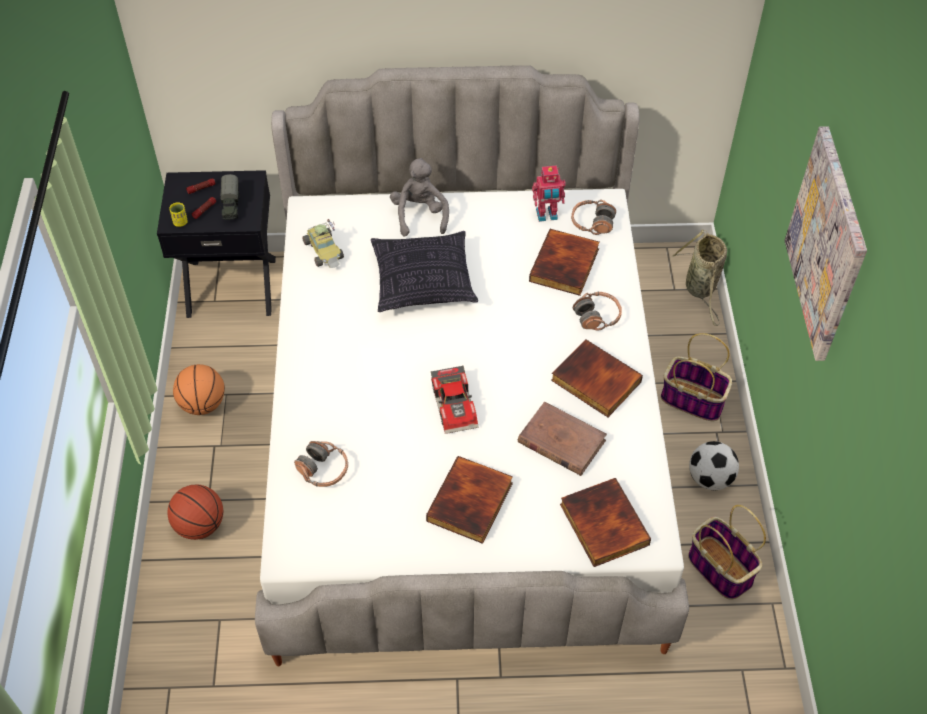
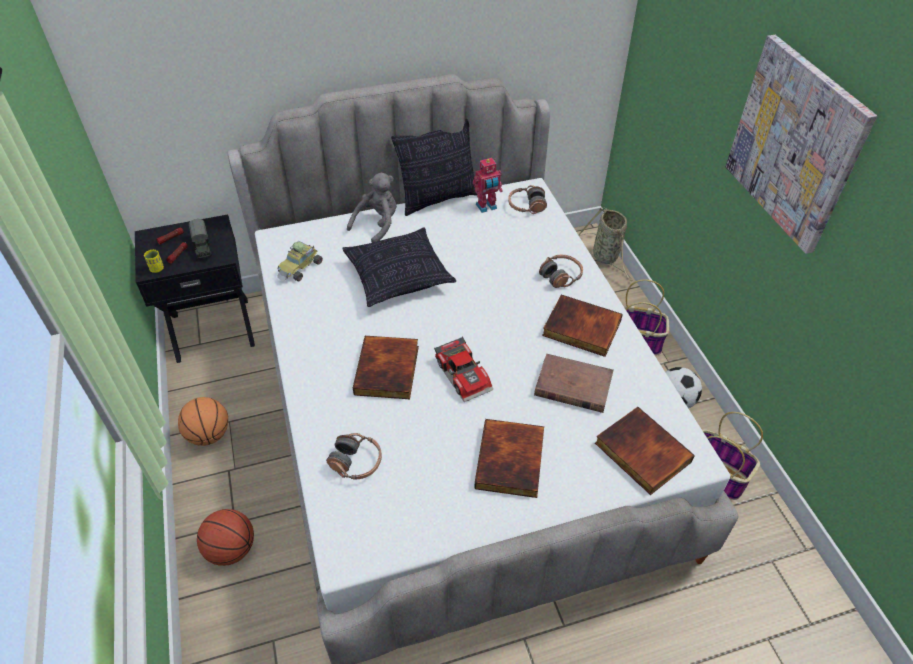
camera: 15 degrees left, 5 degrees down
toy car [303,219,344,268] -> toy car turned 75 degrees clockwise [277,241,323,281]
grey plush toy [390,158,449,237] -> grey plush toy turned 60 degrees clockwise [347,172,397,243]
book [529,229,600,296] -> book moved to [353,336,419,399]
none -> pillow [391,119,477,216]

